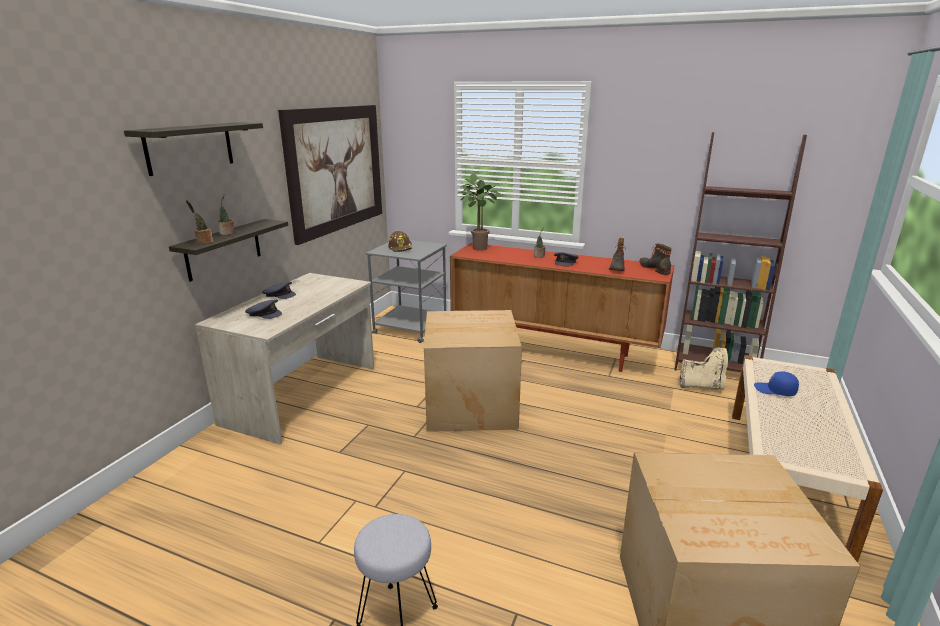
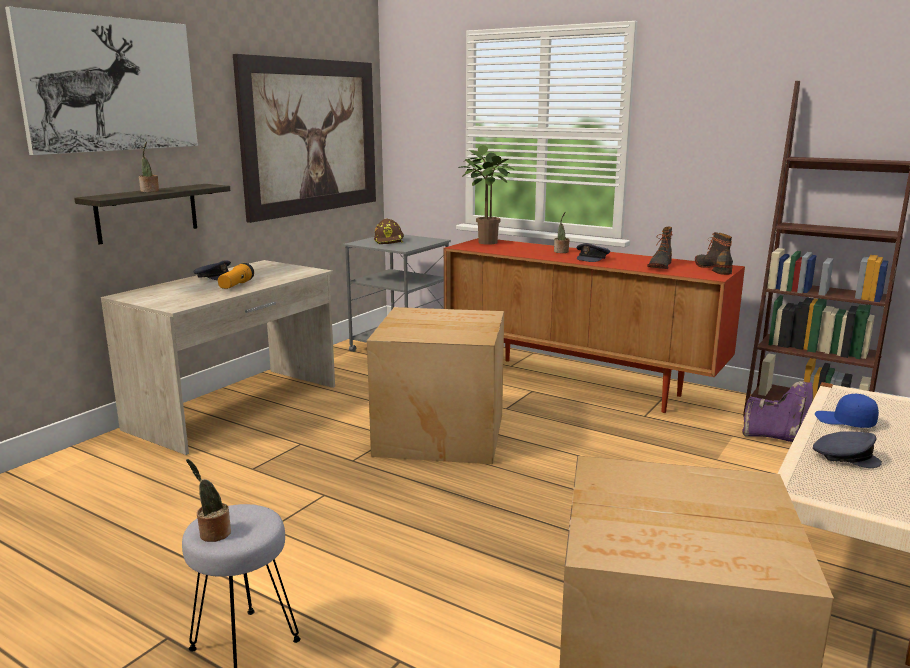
camera: 10 degrees right, 5 degrees down
shelf [124,122,263,176] -> picture [5,7,198,155]
potted plant [186,200,213,244] -> potted plant moved to [186,459,231,542]
grey cap [245,300,282,319] -> grey cap moved to [813,431,882,468]
beige boot [680,347,728,390] -> purple boot [742,381,814,442]
none -> flashlight [218,263,254,289]

